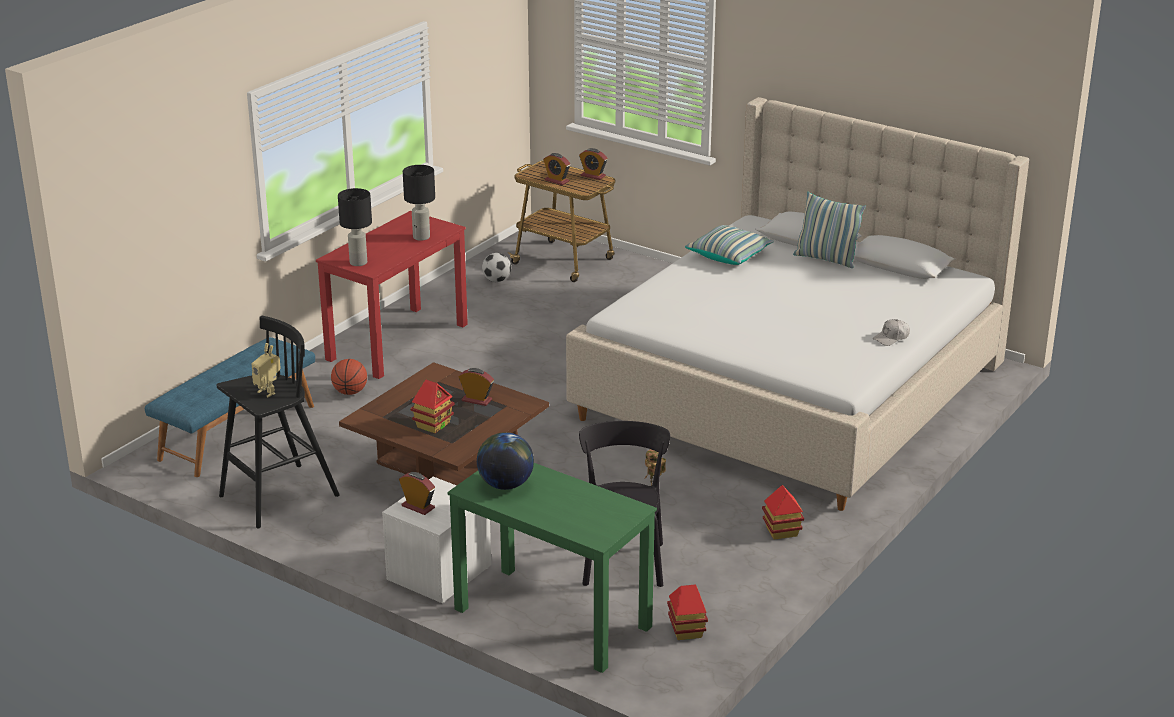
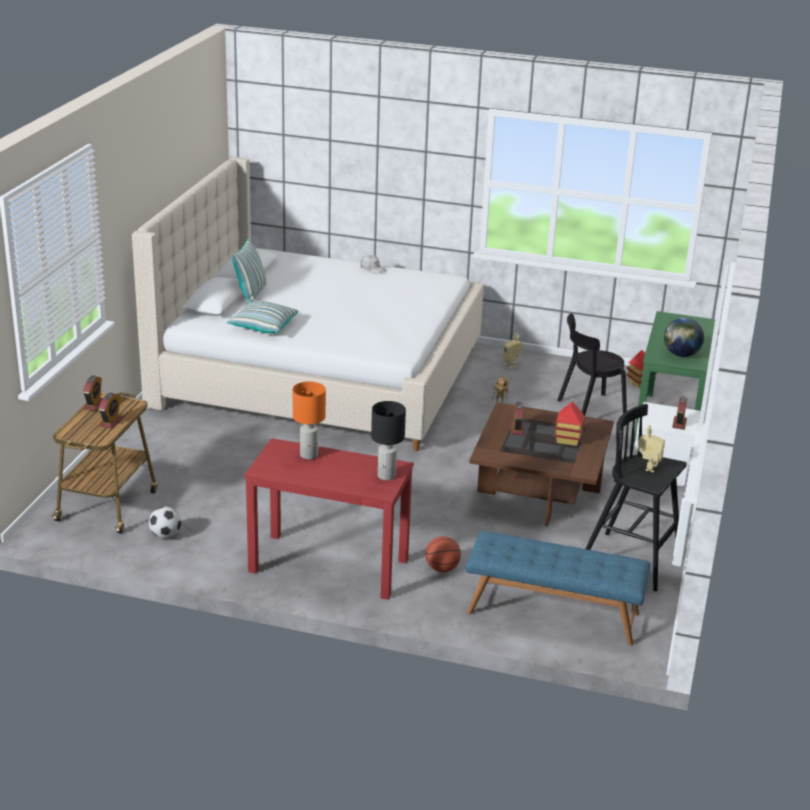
camera: 110 degrees left, 0 degrees up
black table lamp [403,165,435,241] -> orange table lamp [293,381,326,459]
toy house [762,485,804,540] -> toy robot [503,333,523,369]

